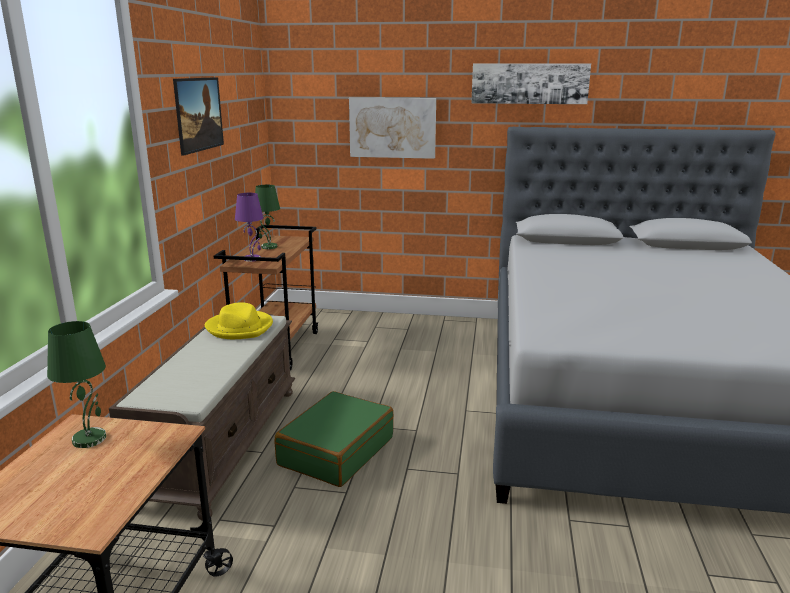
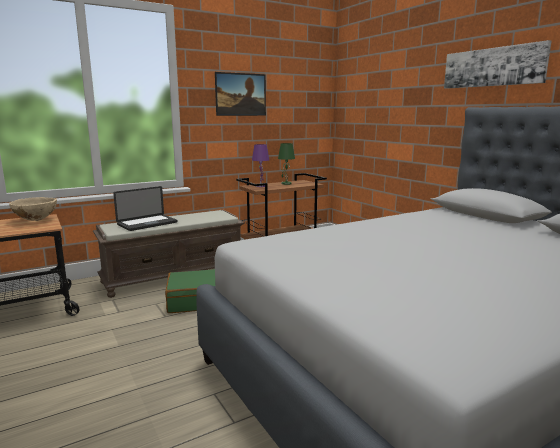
camera: 50 degrees right, 5 degrees down
green table lamp [47,321,106,448] -> beige bowl [9,197,57,221]
yellow hat [205,302,273,339] -> none
picture [349,97,436,159] -> none
none -> laptop [113,186,178,231]

